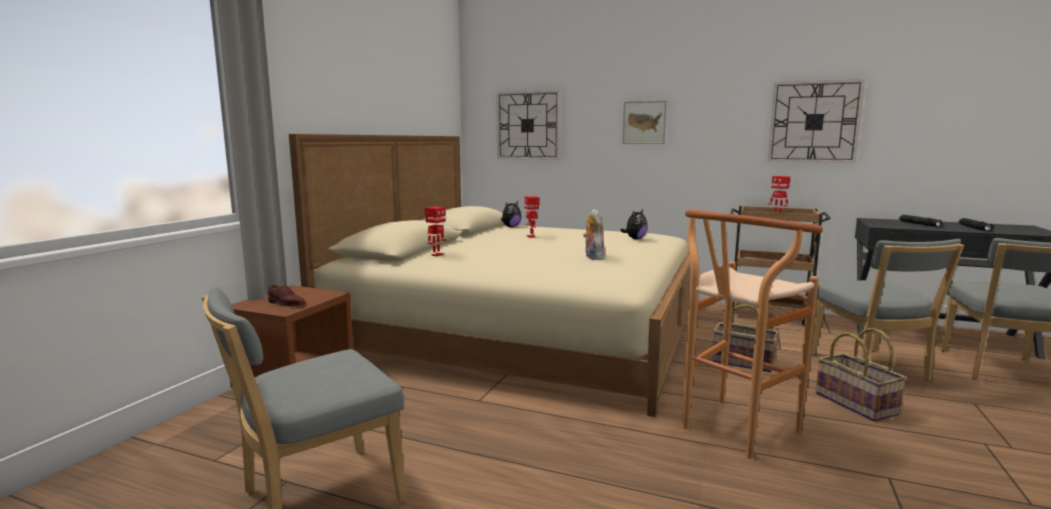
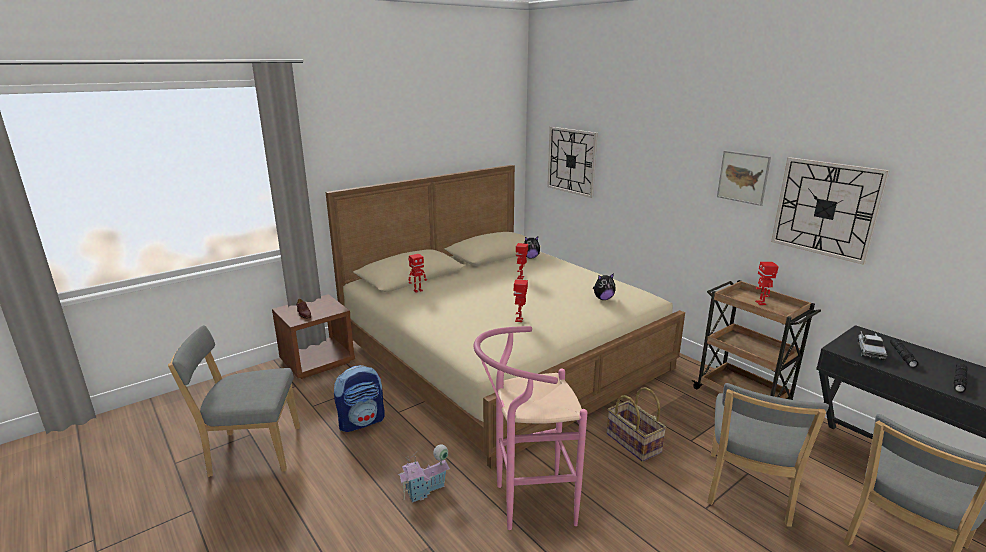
camera: 30 degrees right, 10 degrees up
plush toy [583,209,605,260] -> toy robot [514,279,528,322]
picture [623,101,667,144] -> picture moved to [717,151,771,206]
brown stool [683,210,823,459] -> pink stool [474,326,587,530]
basket [816,328,906,421] -> none
none -> backpack [334,365,385,432]
none -> toy house [398,444,450,503]
none -> toy truck [857,331,887,361]

